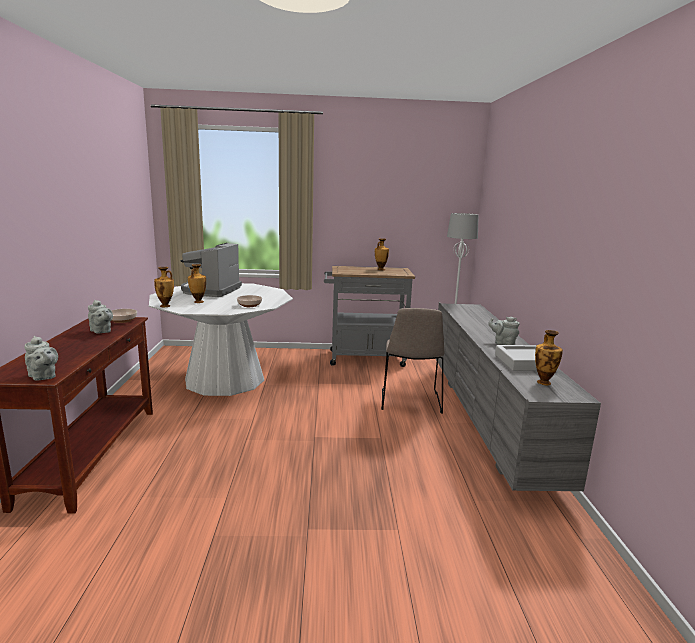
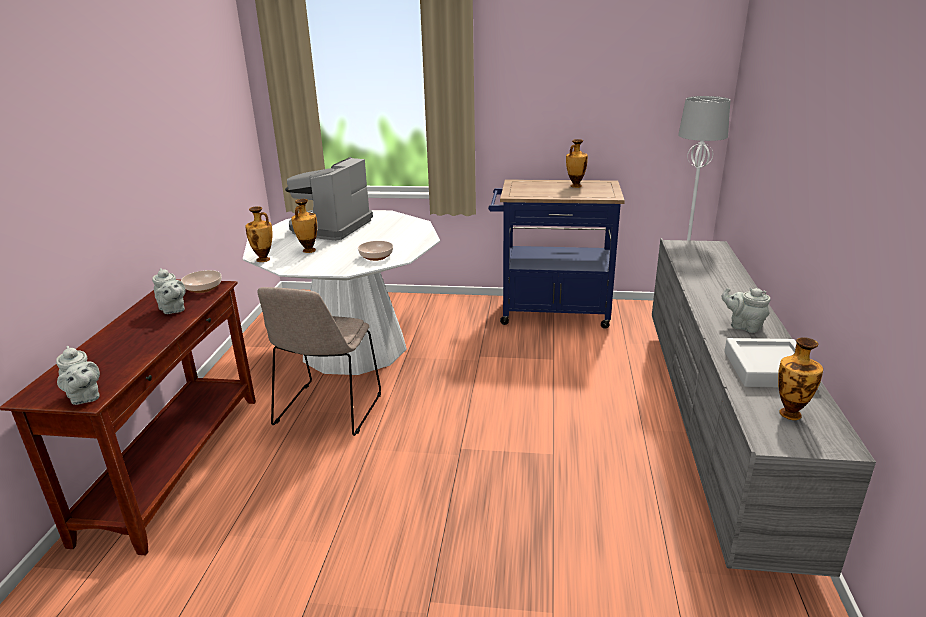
camera: 10 degrees right, 10 degrees up
grey cart [324,266,415,367] -> blue cart [488,179,625,329]
beige chair [381,308,444,414] -> beige chair moved to [258,287,381,436]

